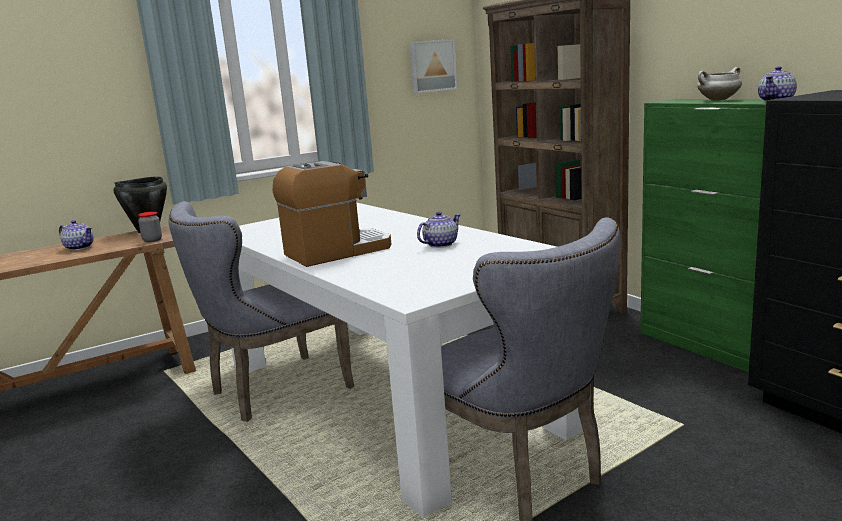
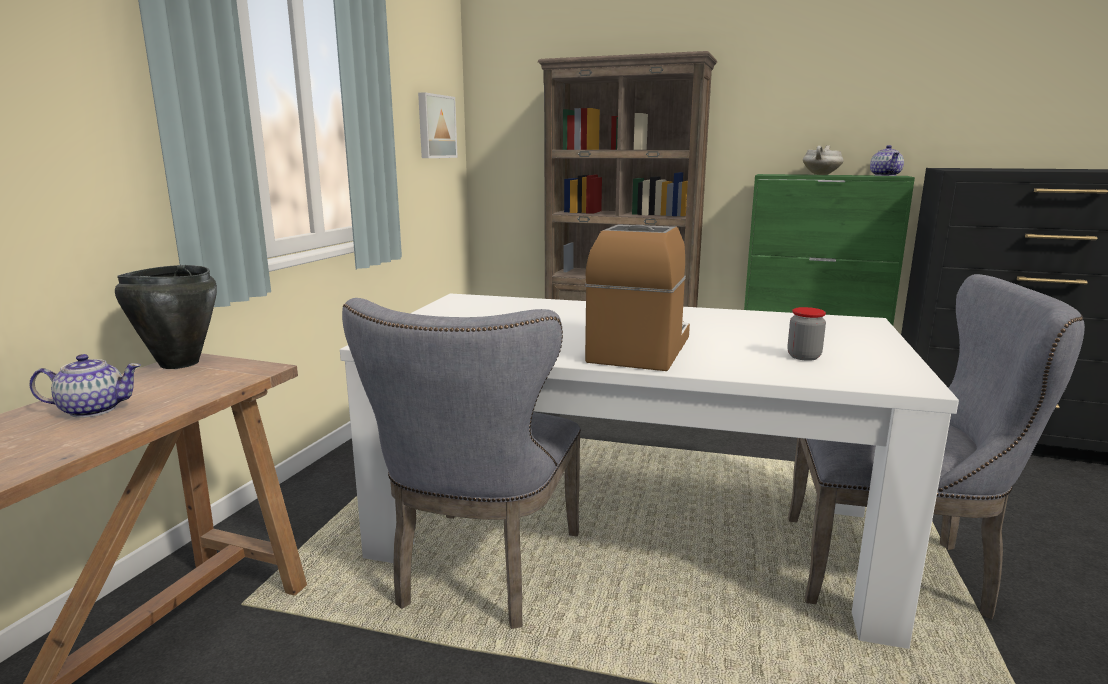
camera: 40 degrees left, 0 degrees up
jar [138,211,162,242] -> jar moved to [787,307,826,361]
teapot [417,211,461,248] -> none

